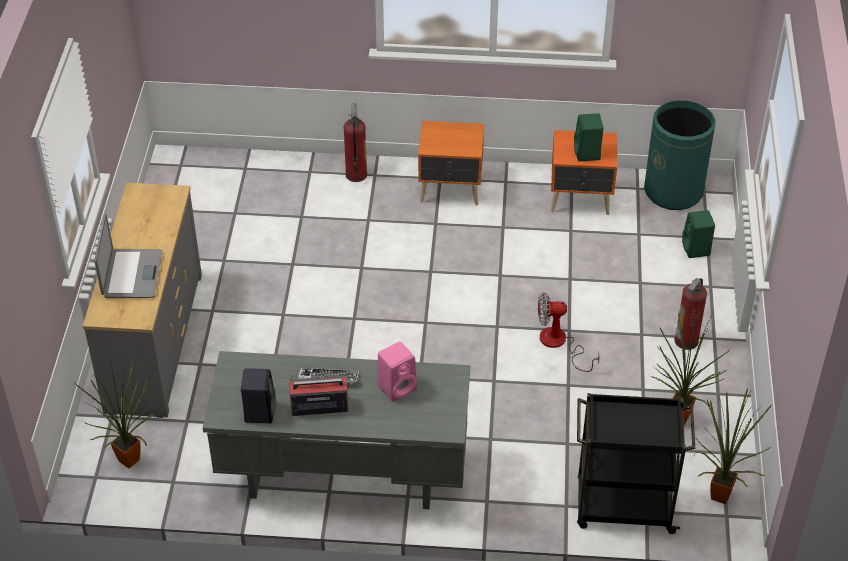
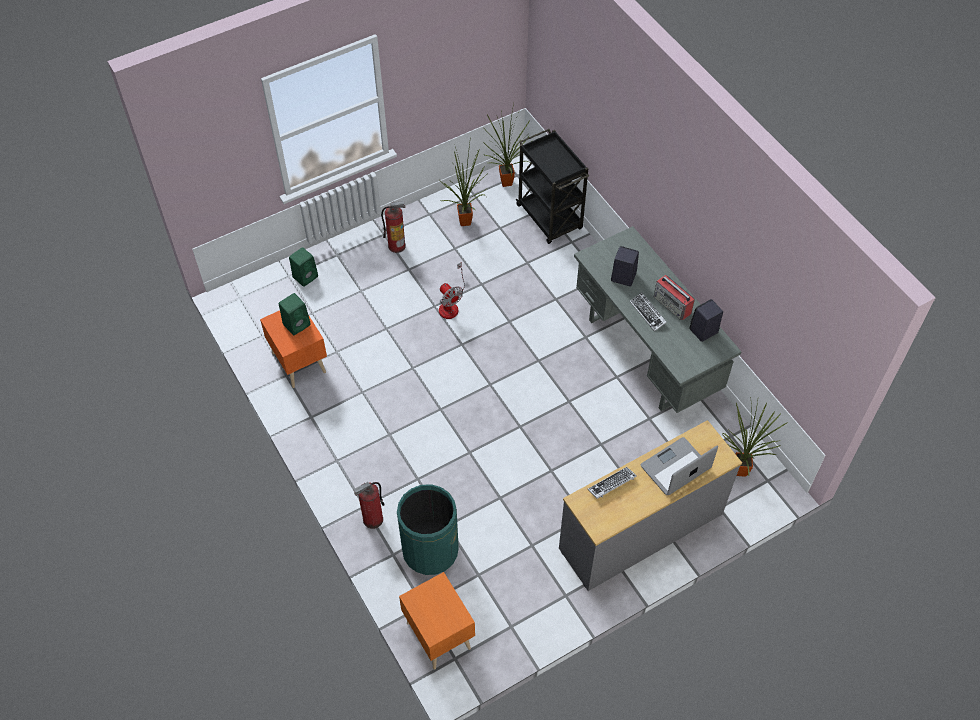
camera: 125 degrees left, 10 degrees up
pink speaker [378,341,417,402] -> black speaker [611,246,639,287]
orange nightstand [418,121,484,205] -> orange nightstand moved to [399,572,475,669]
green trash can [644,101,716,210] -> green trash can moved to [397,484,459,575]
none -> keyboard [587,467,637,499]

